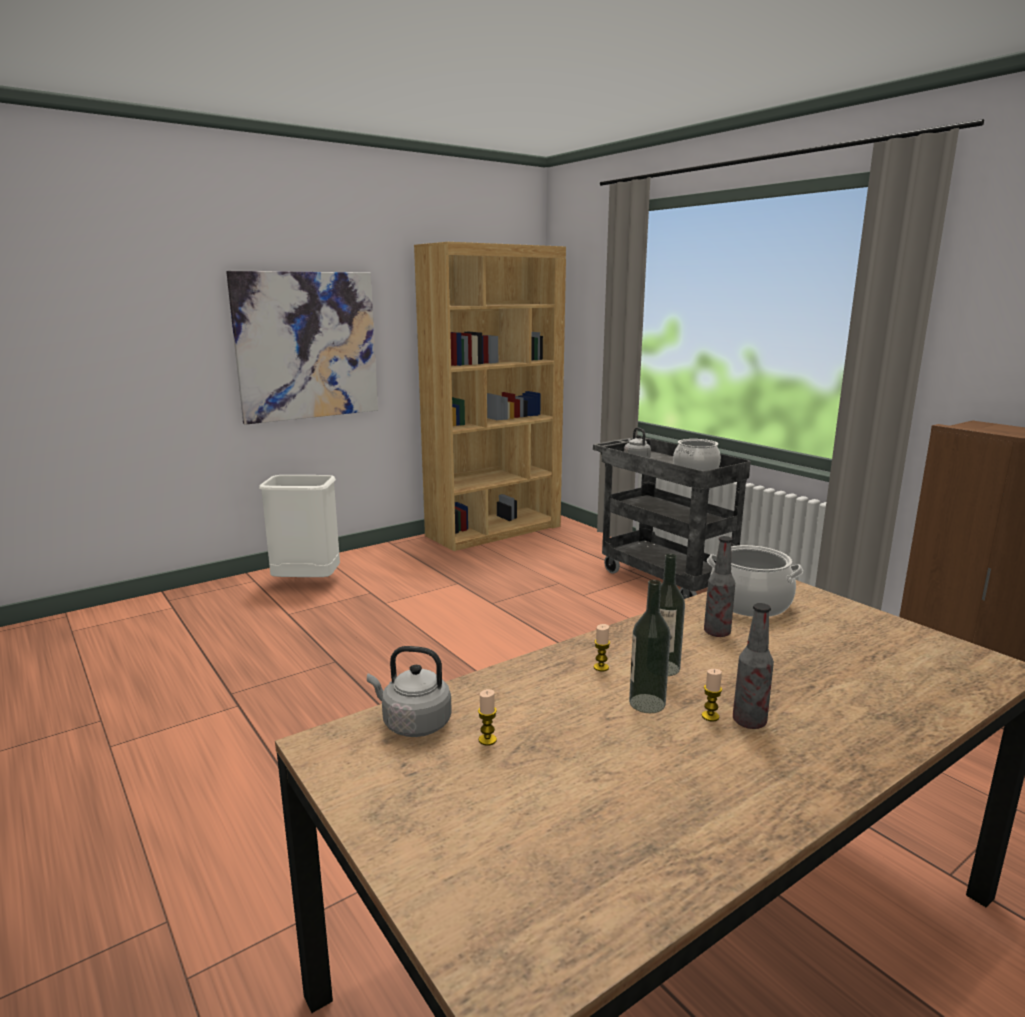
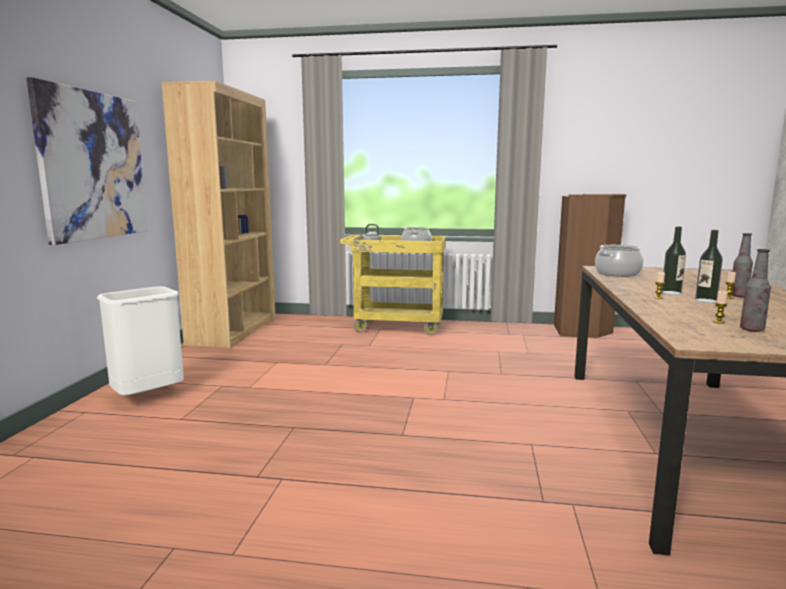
camera: 45 degrees left, 5 degrees down
grey kettle [367,646,452,737] -> none
black cart [593,437,751,599] -> yellow cart [340,235,446,335]
bottle [704,536,735,637] -> bottle moved to [740,249,771,332]

